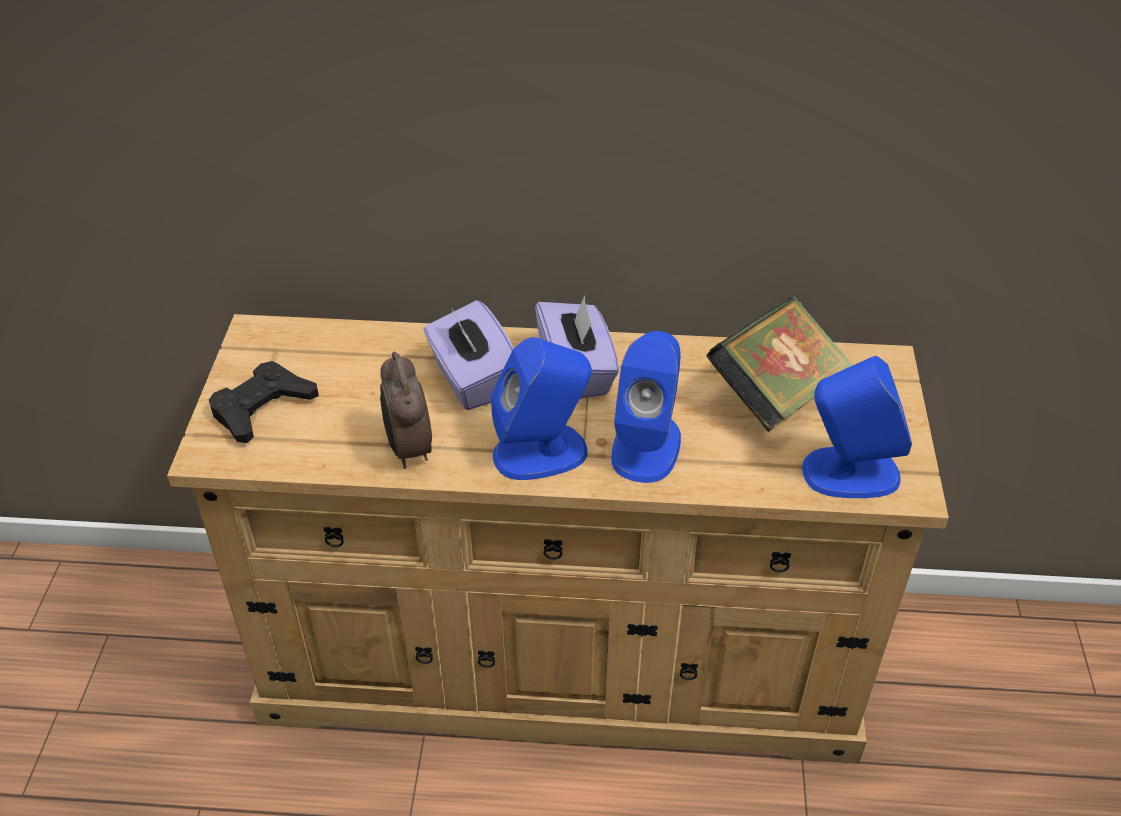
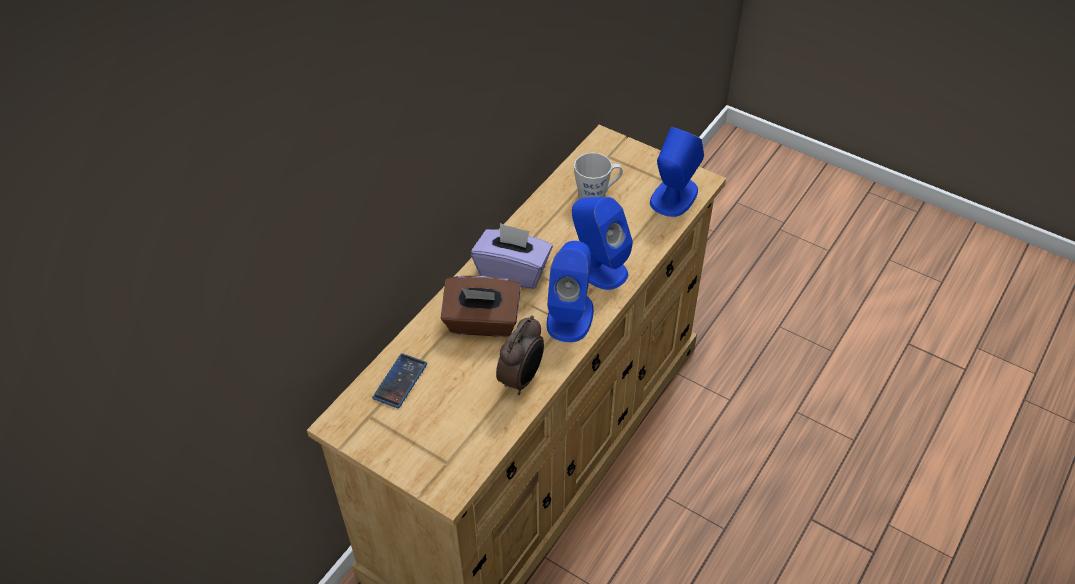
camera: 60 degrees left, 5 degrees up
black game controller [209,361,319,443] -> none
alarm clock [380,352,432,469] -> alarm clock turned 75 degrees counterclockwise [496,316,544,395]
purple tissue box [424,300,514,410] -> brown tissue box [441,276,521,337]
book [706,296,853,432] -> grey mug [574,153,623,199]
none -> phone [372,353,427,408]

